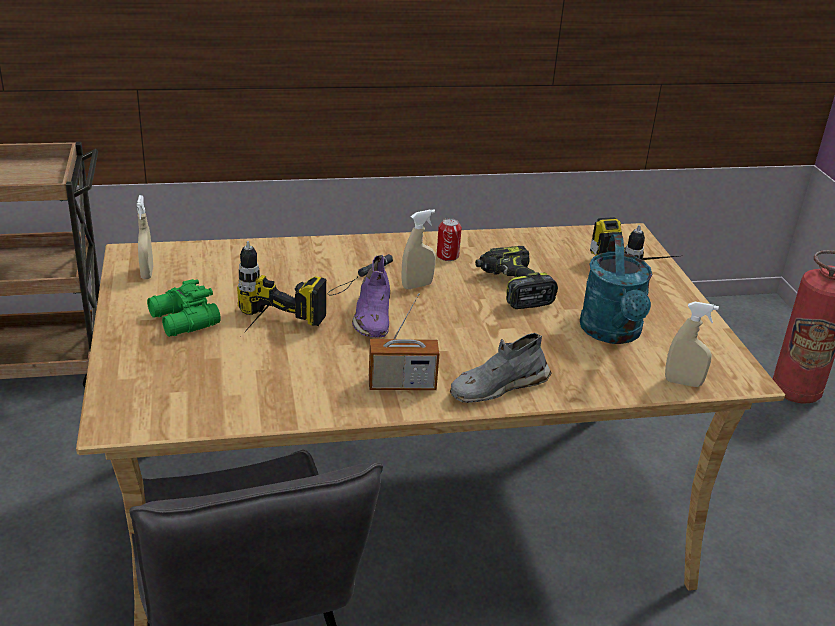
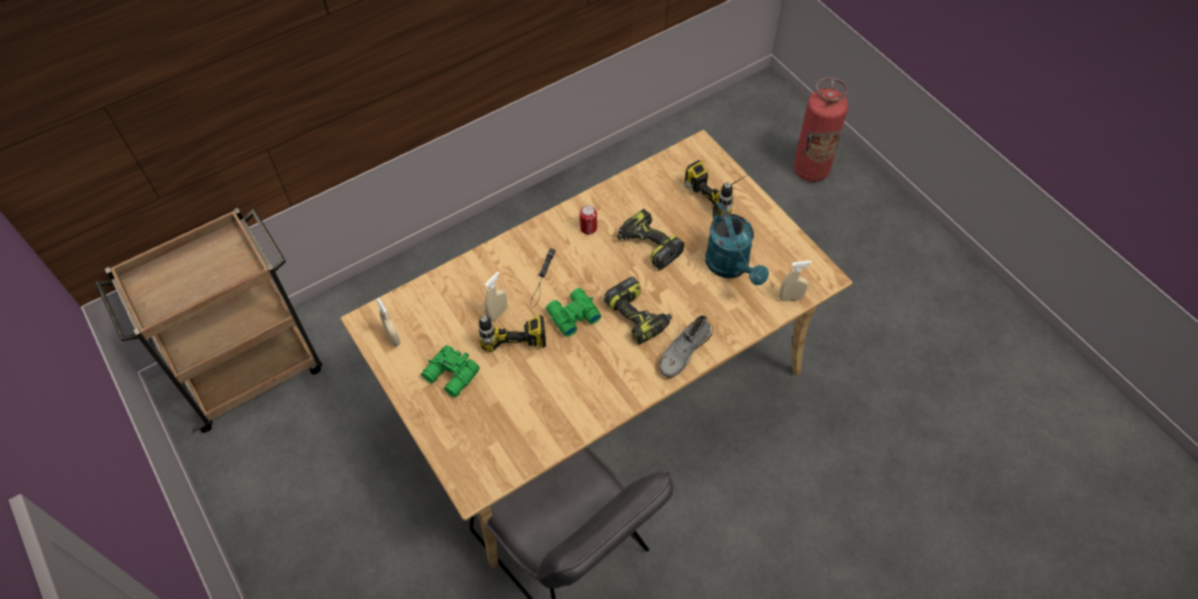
camera: 20 degrees left, 25 degrees up
purple shoe [352,255,390,337] -> green binoculars [546,288,601,337]
radio [369,293,440,390] -> none
beige spray bottle [402,209,436,289] -> beige spray bottle moved to [485,271,507,321]
none -> power drill [604,277,672,344]

